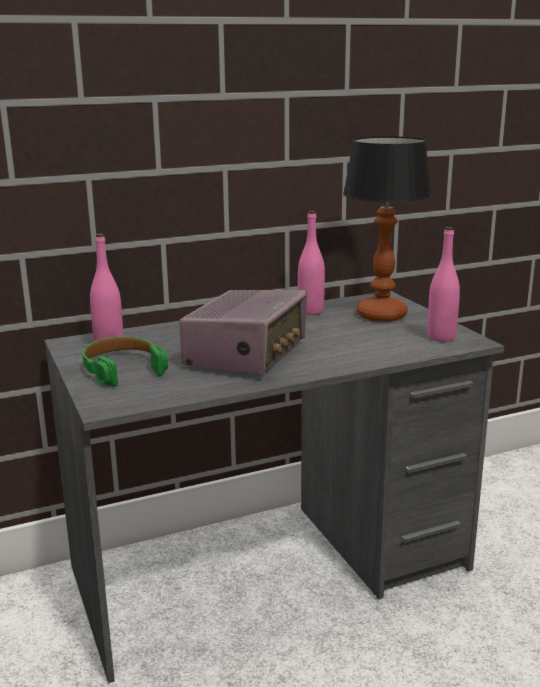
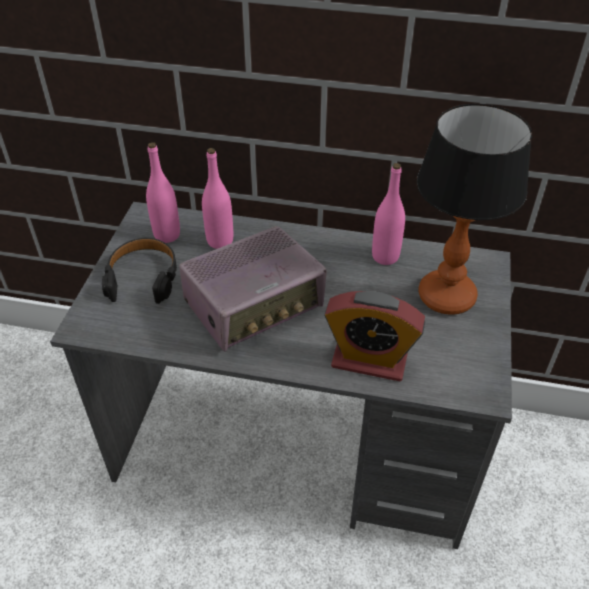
camera: 35 degrees right, 25 degrees up
green headphones [83,336,168,387] -> black headphones [102,238,177,304]
pink bottle [427,227,460,342] -> pink bottle moved to [202,148,233,249]
none -> alarm clock [324,291,425,381]

